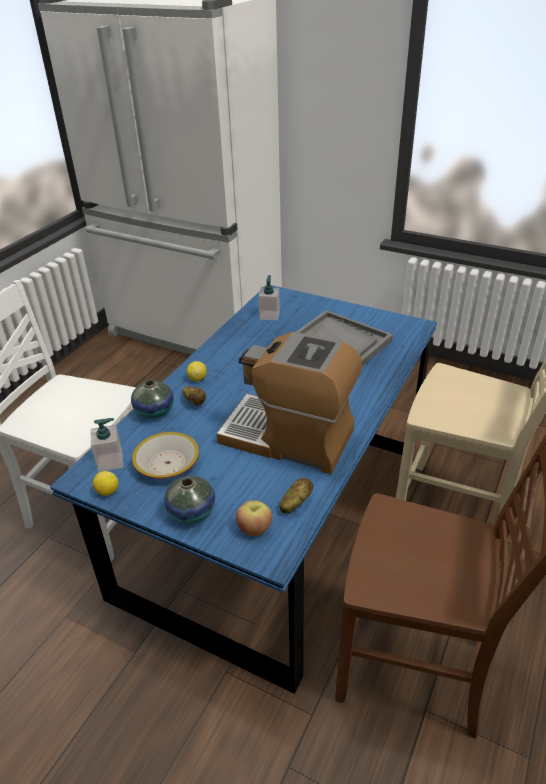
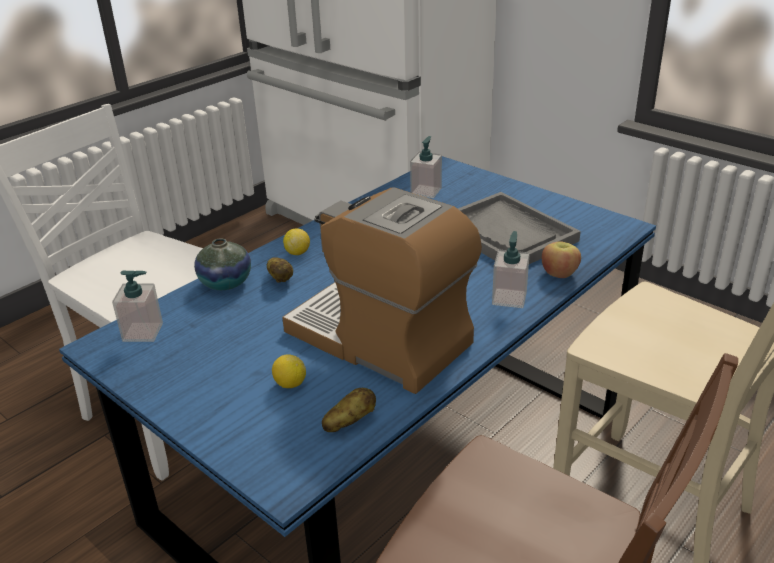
camera: 15 degrees right, 5 degrees down
lemon [93,471,119,496] -> lemon moved to [272,354,306,388]
bowl [132,432,199,479] -> none
vase [164,476,215,524] -> none
apple [236,500,272,536] -> apple moved to [542,241,581,278]
none -> soap dispenser [492,231,530,308]

